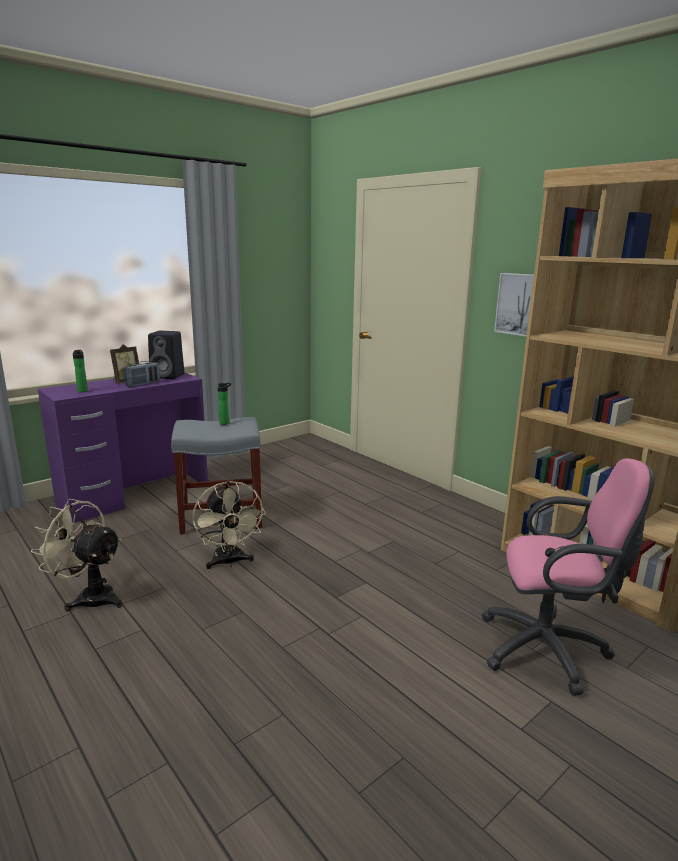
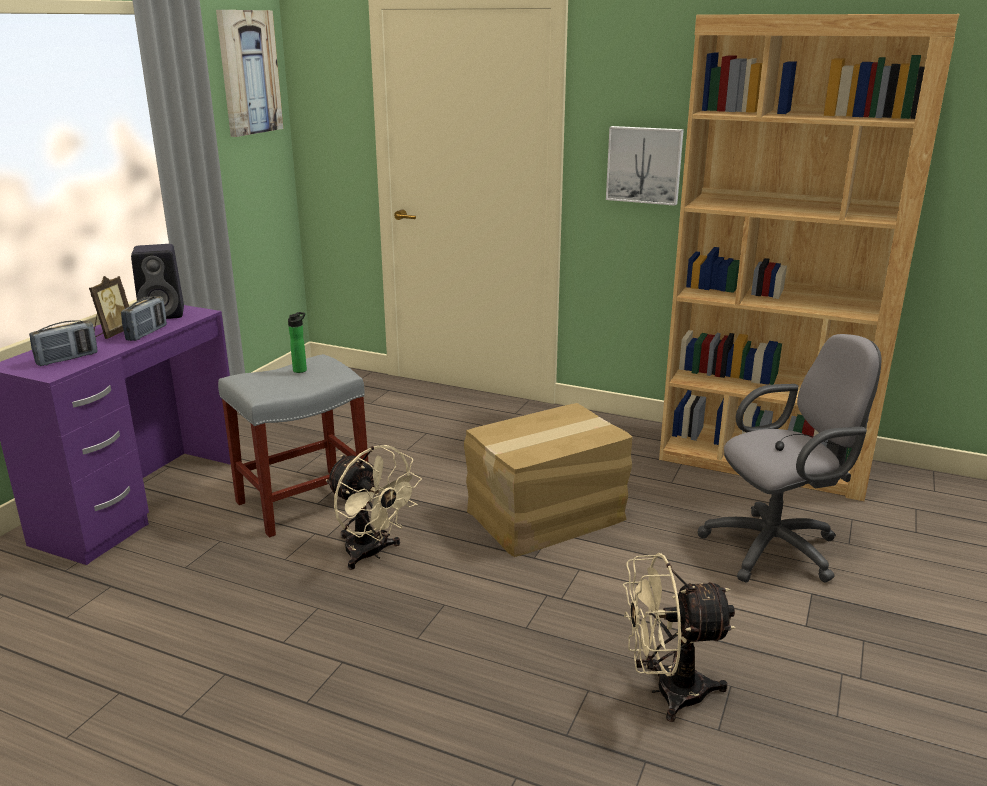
camera: 25 degrees left, 5 degrees up
beige fan [31,499,122,611] -> beige fan moved to [623,553,736,722]
bottle [73,350,88,392] -> radio [29,320,98,366]
pink office chair [481,458,655,696] -> grey office chair [697,334,881,583]
none -> picture [216,10,283,137]
none -> cardboard box [464,403,632,557]

